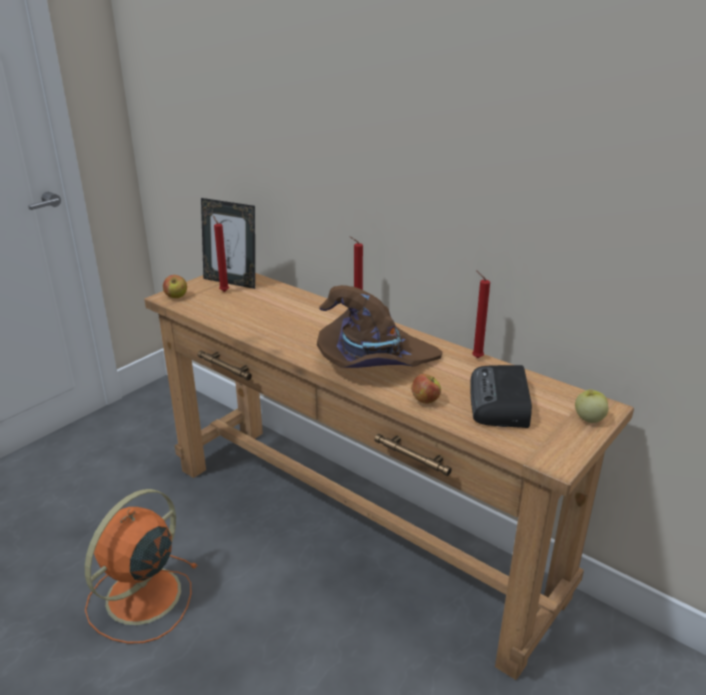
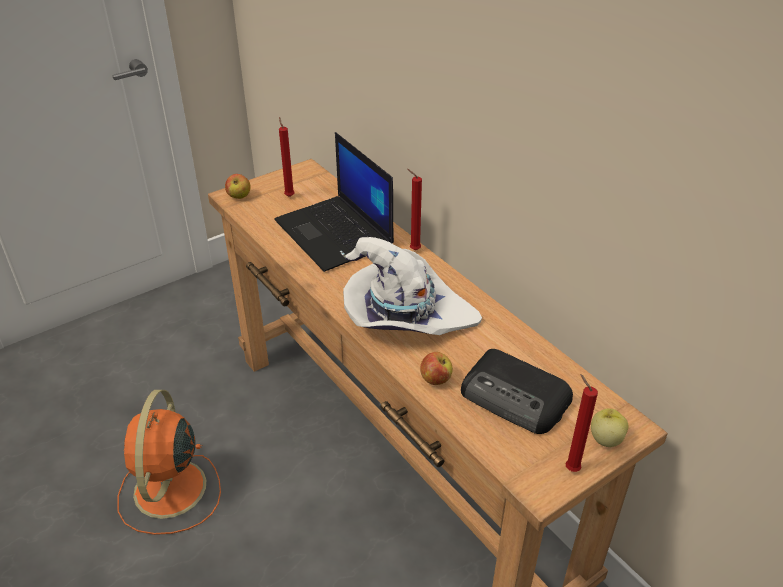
camera: 15 degrees right, 10 degrees up
orange fan [85,489,197,644] -> orange fan turned 45 degrees counterclockwise [118,390,221,535]
picture frame [201,198,255,289] -> none
brown hat [317,285,443,368] -> white hat [343,237,482,335]
radio [470,365,532,428] -> radio turned 75 degrees counterclockwise [461,349,573,434]
red candle [472,270,490,358] -> red candle moved to [565,374,598,472]
none -> laptop [275,132,394,272]

